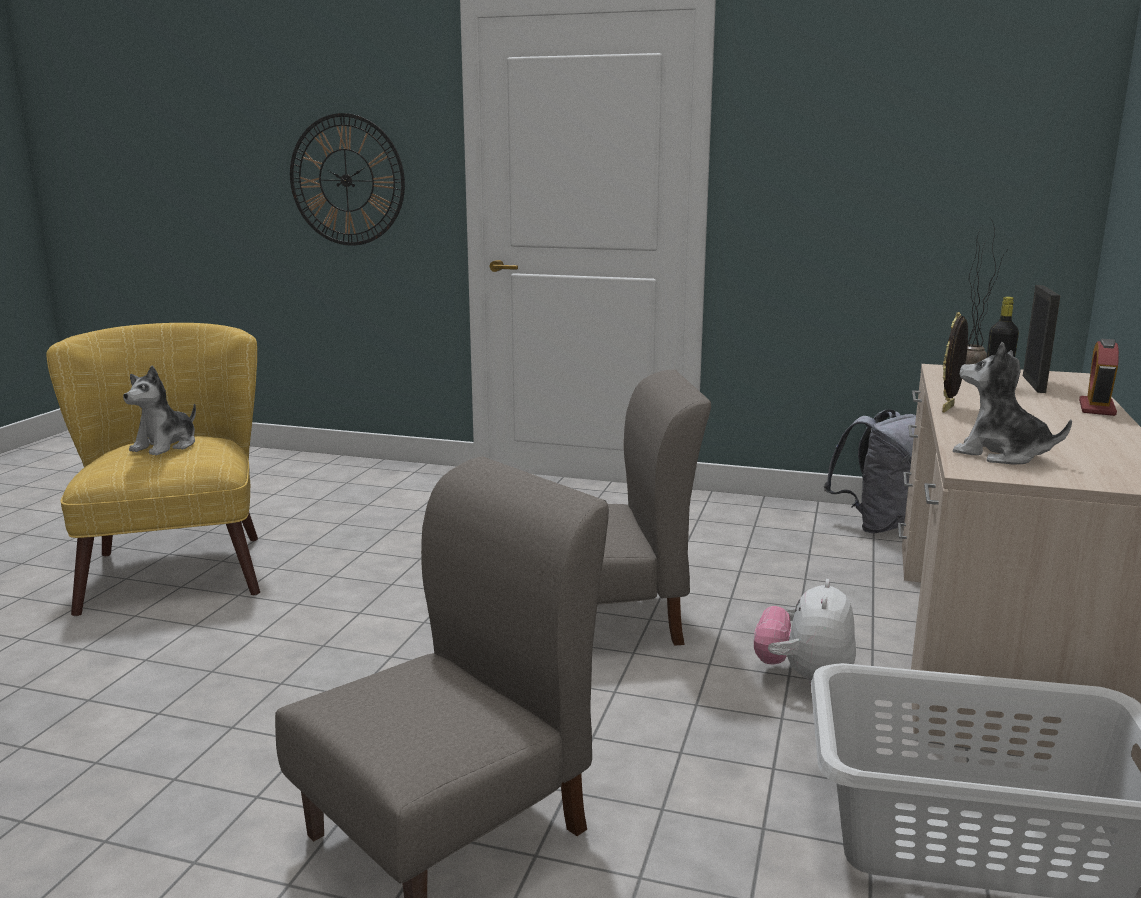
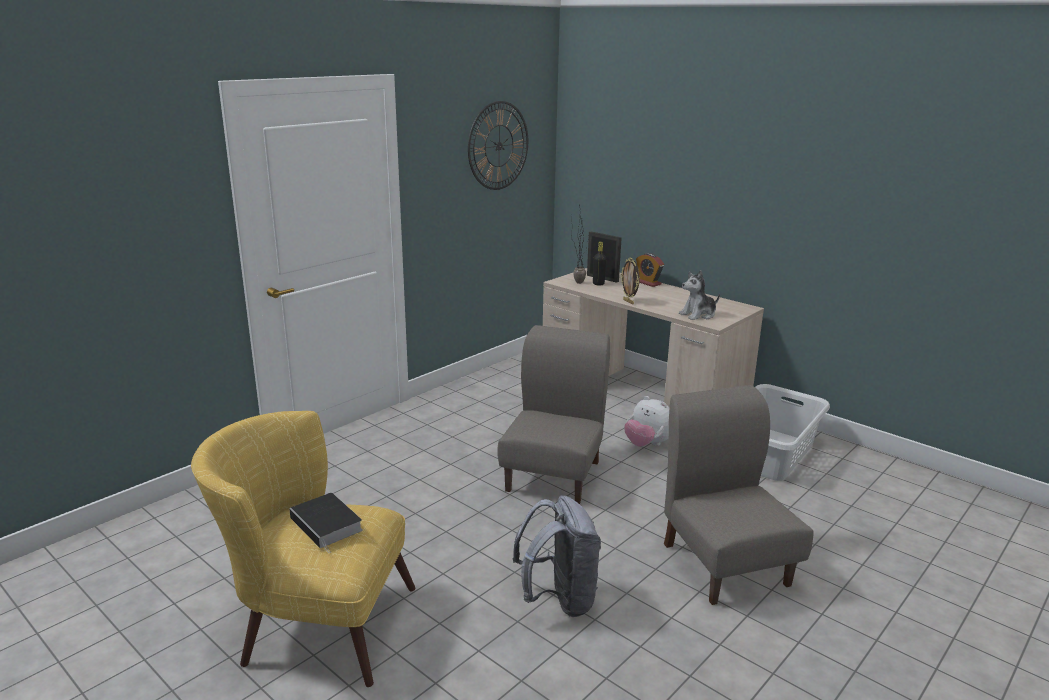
camera: 65 degrees left, 5 degrees up
plush toy [123,365,196,456] -> book [289,493,363,553]
wall clock [290,113,405,246] -> wall clock moved to [468,101,528,190]
grey backpack [824,409,916,533] -> grey backpack moved to [512,496,601,617]

